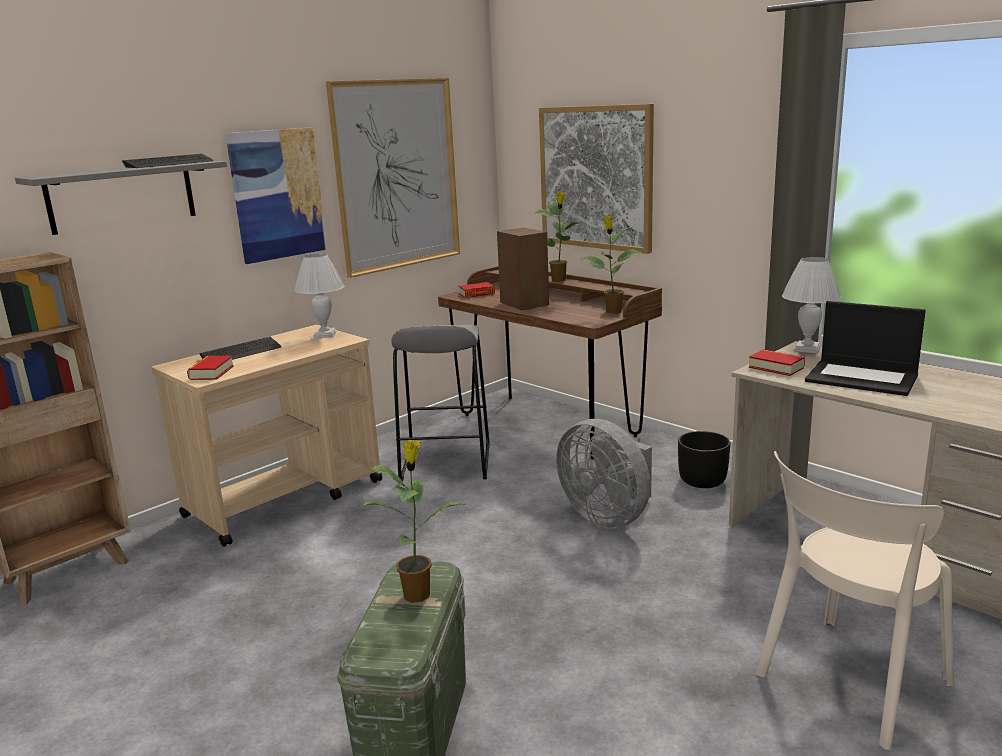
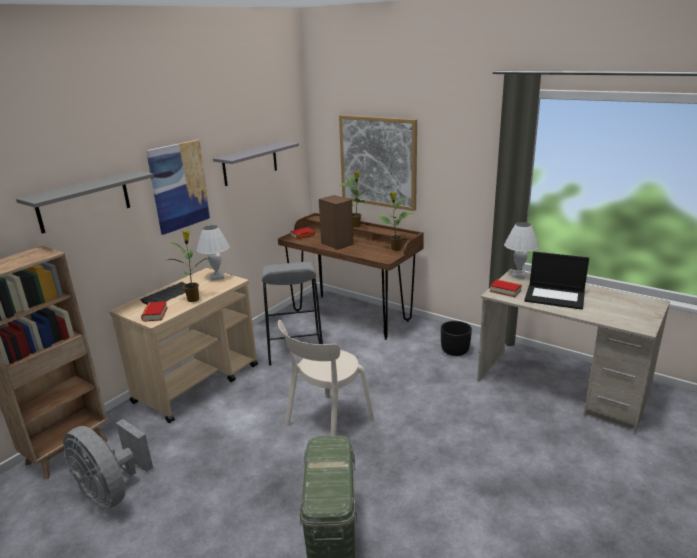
camera: 10 degrees left, 5 degrees up
keyboard [122,154,213,168] -> none
picture [326,78,460,278] -> grey shelf [213,141,299,186]
potted plant [358,440,464,603] -> potted plant moved to [165,231,210,302]
grey fan [556,419,652,528] -> grey fan moved to [63,419,153,509]
beige chair [756,451,954,750] -> beige chair moved to [278,320,375,436]

